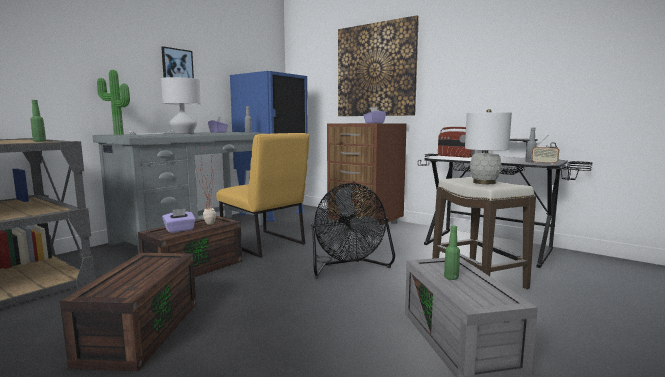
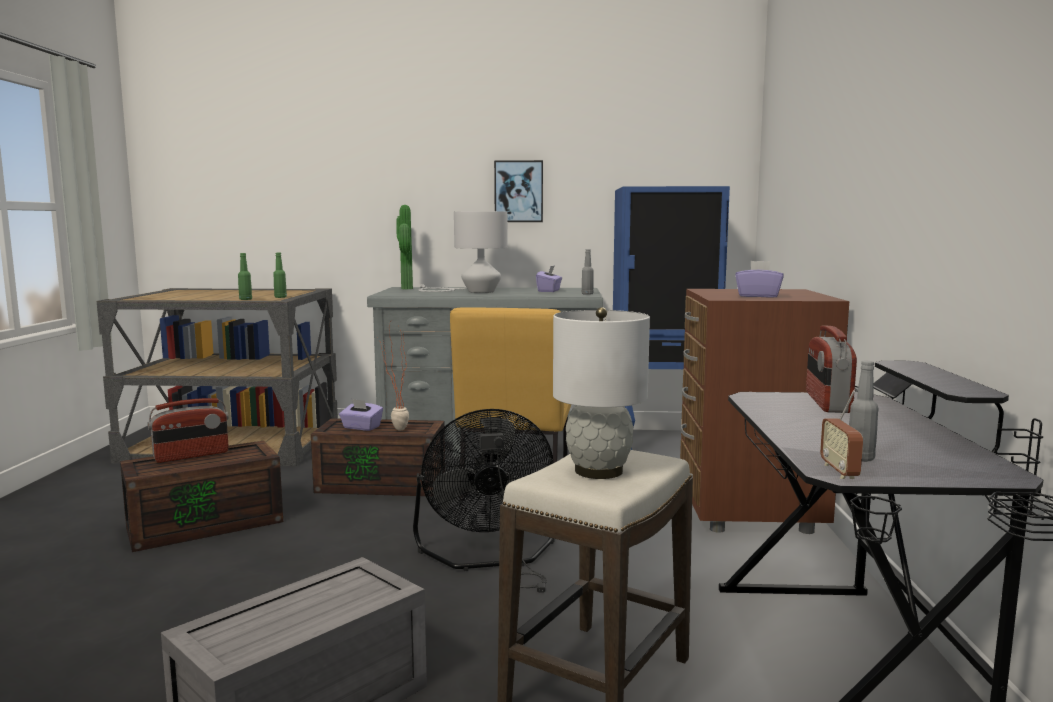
camera: 55 degrees right, 0 degrees up
black fan [311,183,395,279] -> black fan turned 135 degrees clockwise [413,409,555,593]
picture [338,15,419,116] -> none
green bottle [444,225,460,280] -> green bottle moved to [238,253,252,300]
none -> radio [148,398,229,463]

